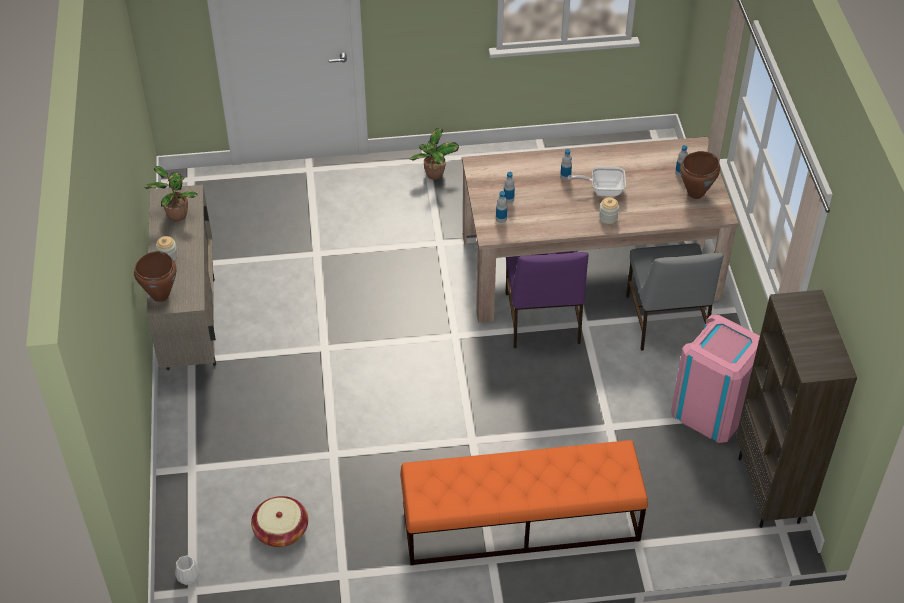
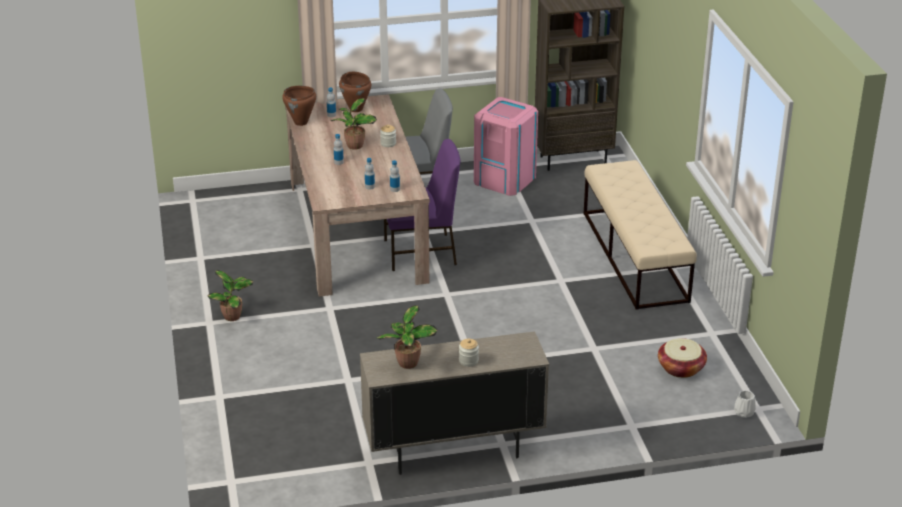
camera: 95 degrees left, 15 degrees down
brown cooking pot [134,251,176,302] -> brown cooking pot moved to [282,86,316,126]
orange bench [400,440,648,565] -> beige bench [584,160,697,310]
frying pan [568,167,626,196] -> potted plant [330,98,377,150]

